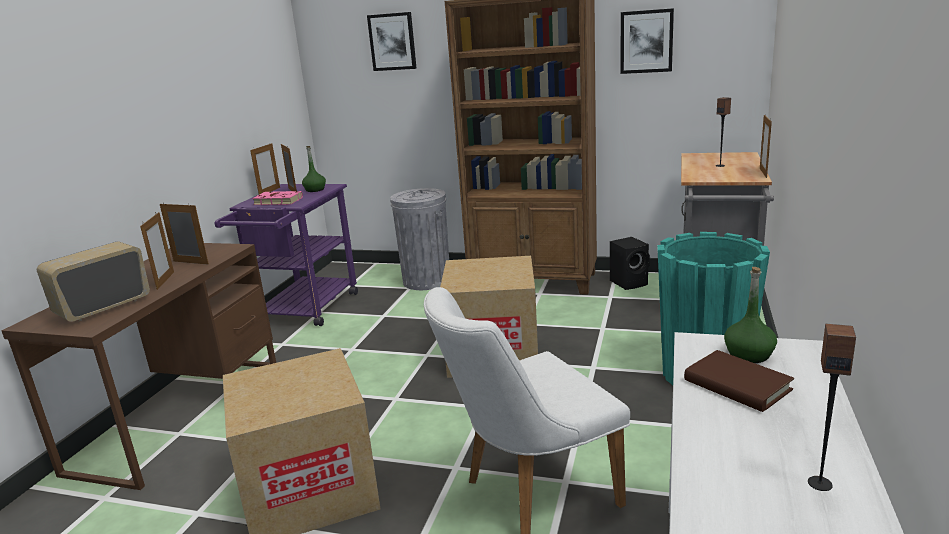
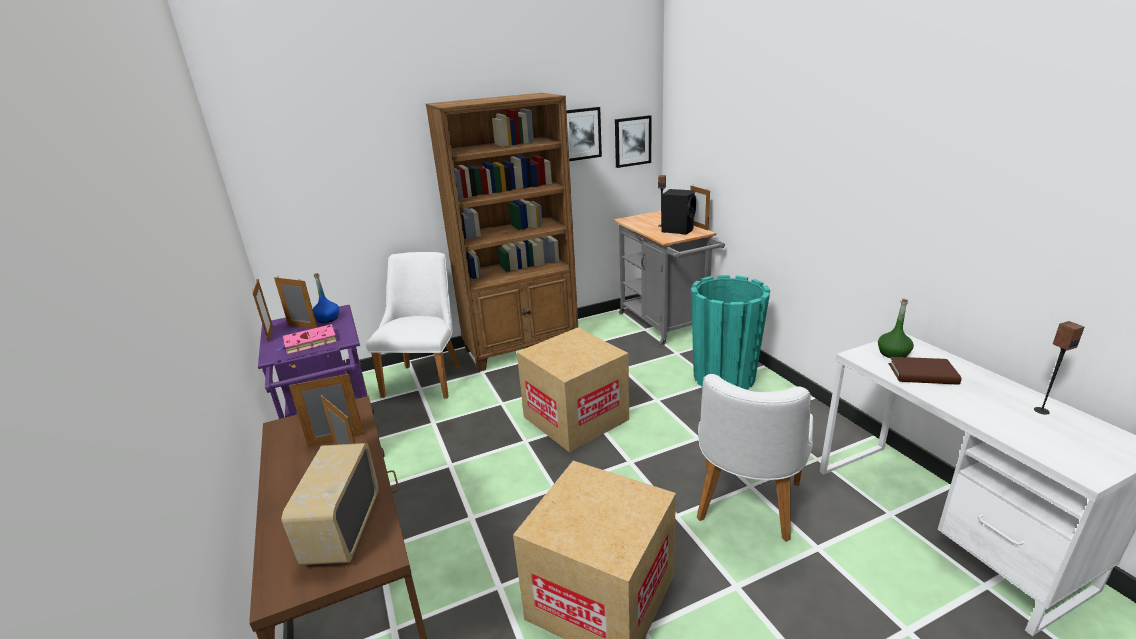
camera: 40 degrees left, 5 degrees up
green bottle [302,146,326,192] -> blue bottle [313,273,339,323]
picture [367,12,417,71] -> picture moved to [615,115,652,168]
grey trash can [390,188,449,290] -> white chair [366,252,461,398]
black speaker [610,237,650,290] -> black speaker moved to [661,189,696,235]

